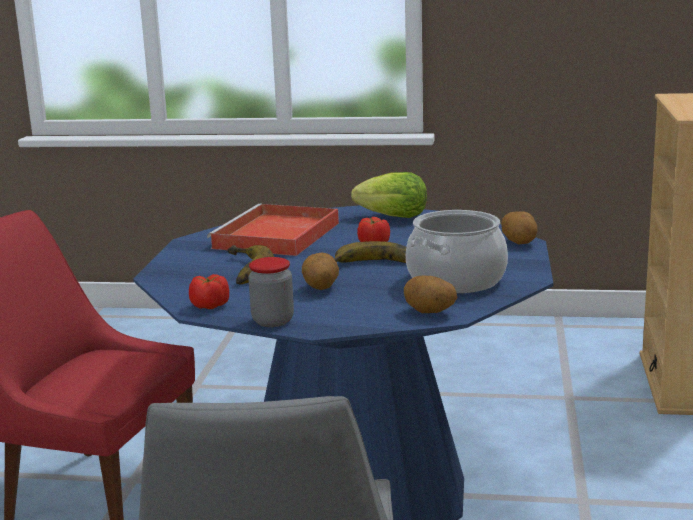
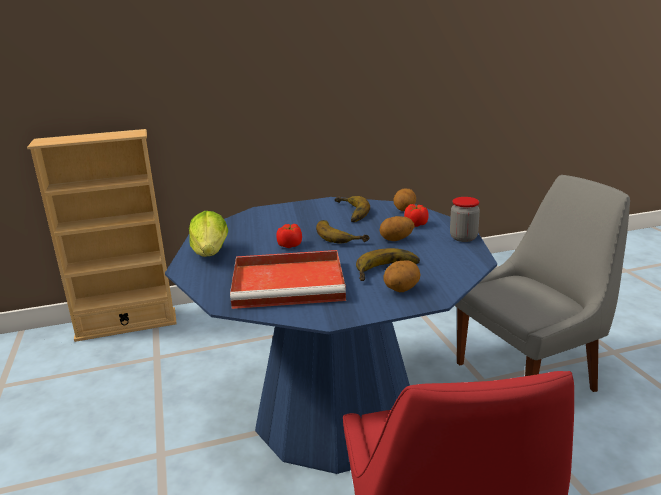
camera: 115 degrees left, 5 degrees up
tomato [189,274,229,309] -> tomato moved to [404,204,429,227]
cooking pot [406,210,508,293] -> banana [335,196,370,222]
potato [501,211,538,245] -> potato moved to [384,261,421,292]

